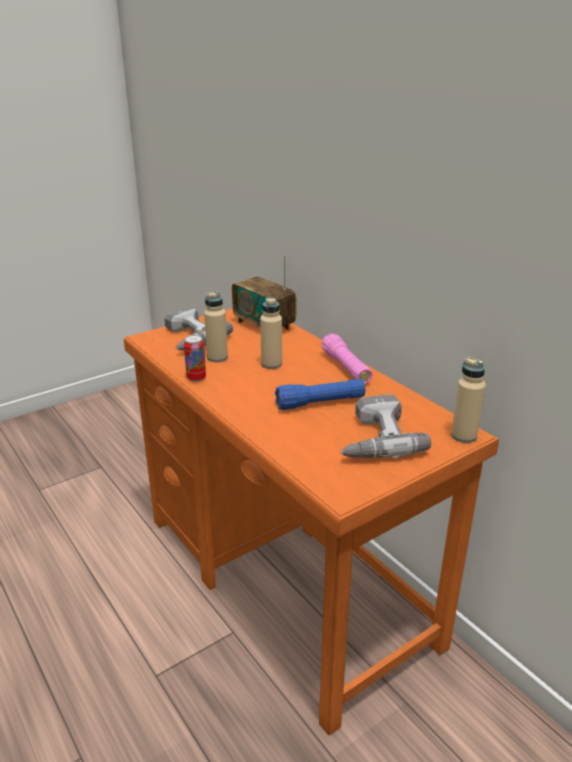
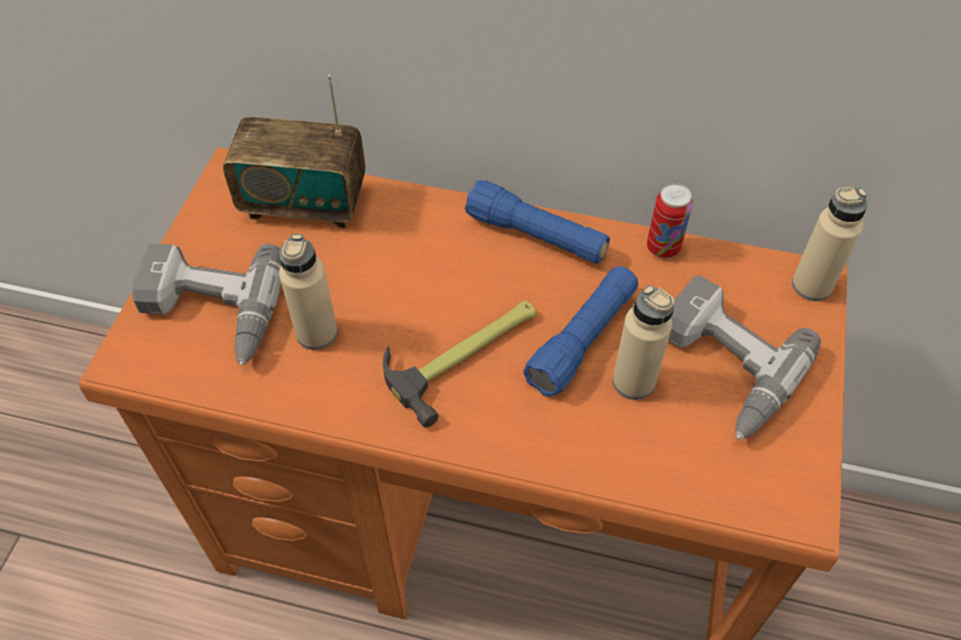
camera: 40 degrees left, 25 degrees up
can [184,335,206,382] -> can moved to [647,183,693,259]
beige bottle [260,297,282,369] -> beige bottle moved to [613,285,674,400]
pink flashlight [322,334,372,384] -> blue flashlight [465,180,610,264]
none -> hammer [383,300,536,428]

